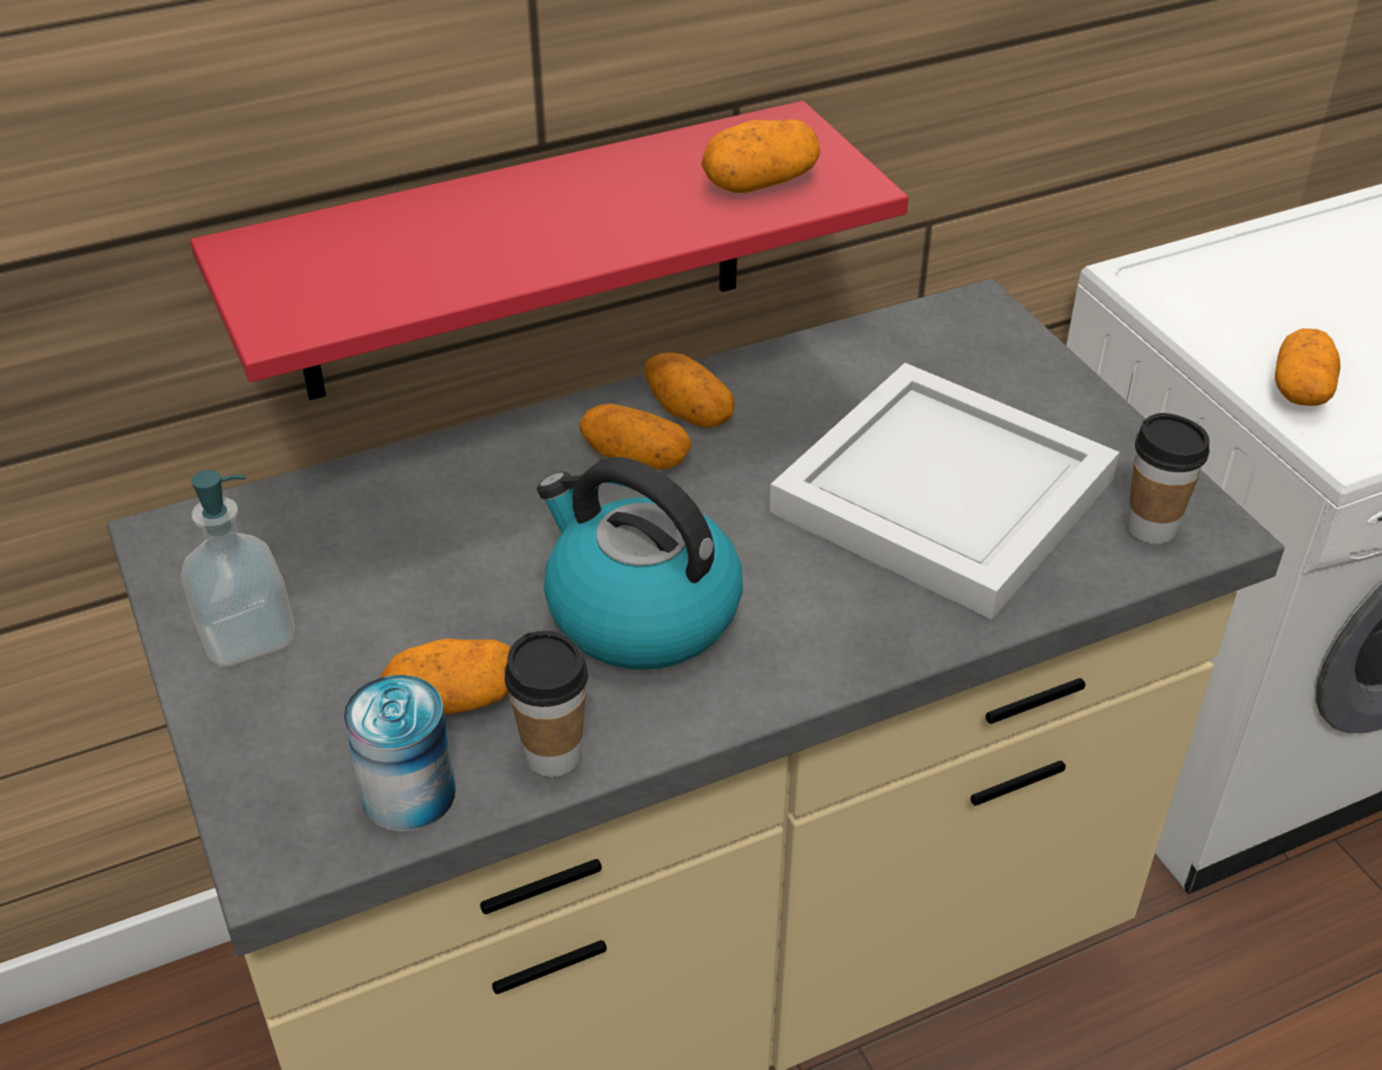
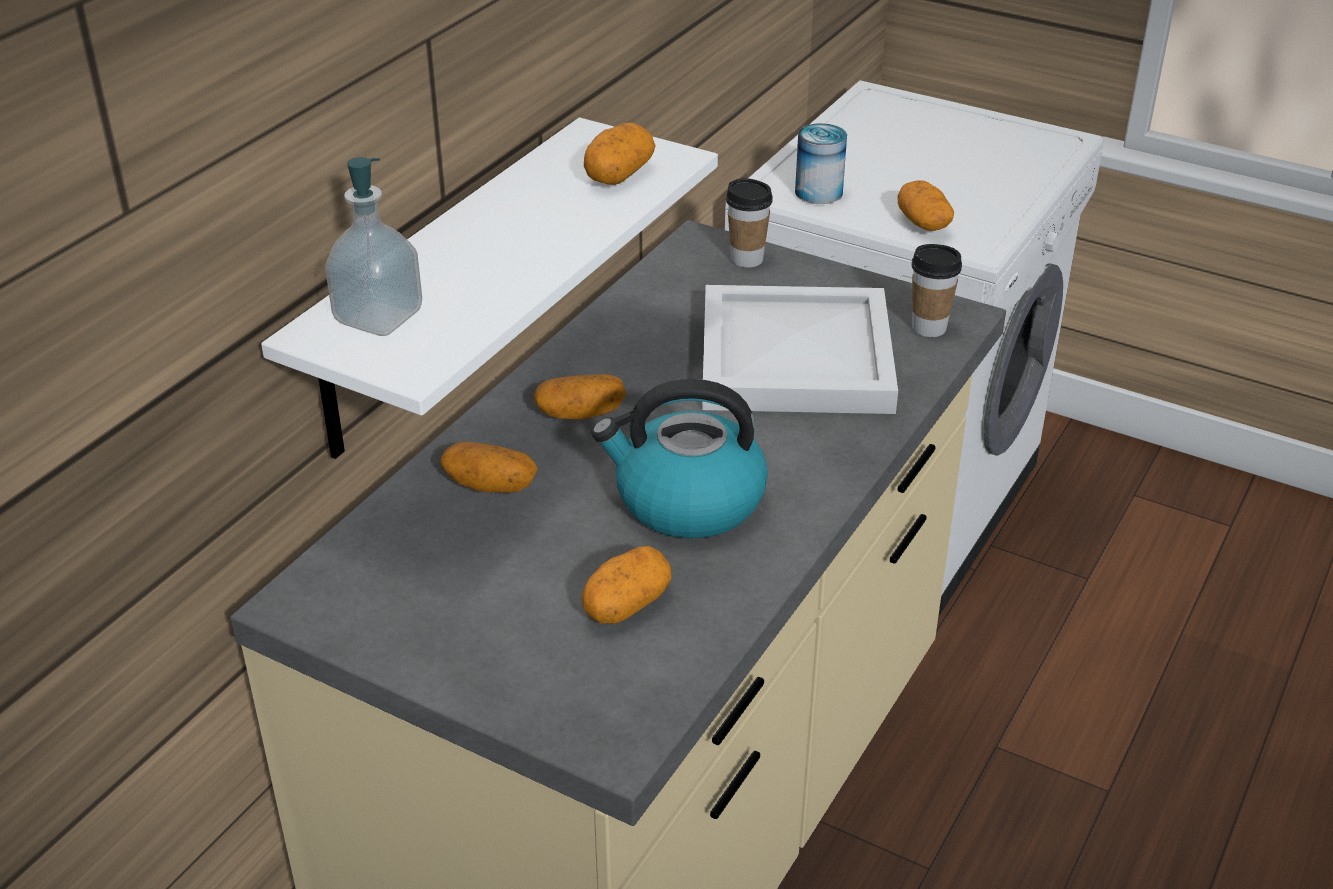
camera: 35 degrees left, 5 degrees down
soap dispenser [181,470,295,667] -> soap dispenser moved to [325,157,422,336]
red shelf [190,101,909,400] -> white shelf [261,118,718,459]
can [344,675,456,832] -> can moved to [795,123,847,204]
cup [505,631,588,777] -> cup moved to [726,178,773,268]
potato [645,352,735,428] -> potato moved to [440,442,538,493]

